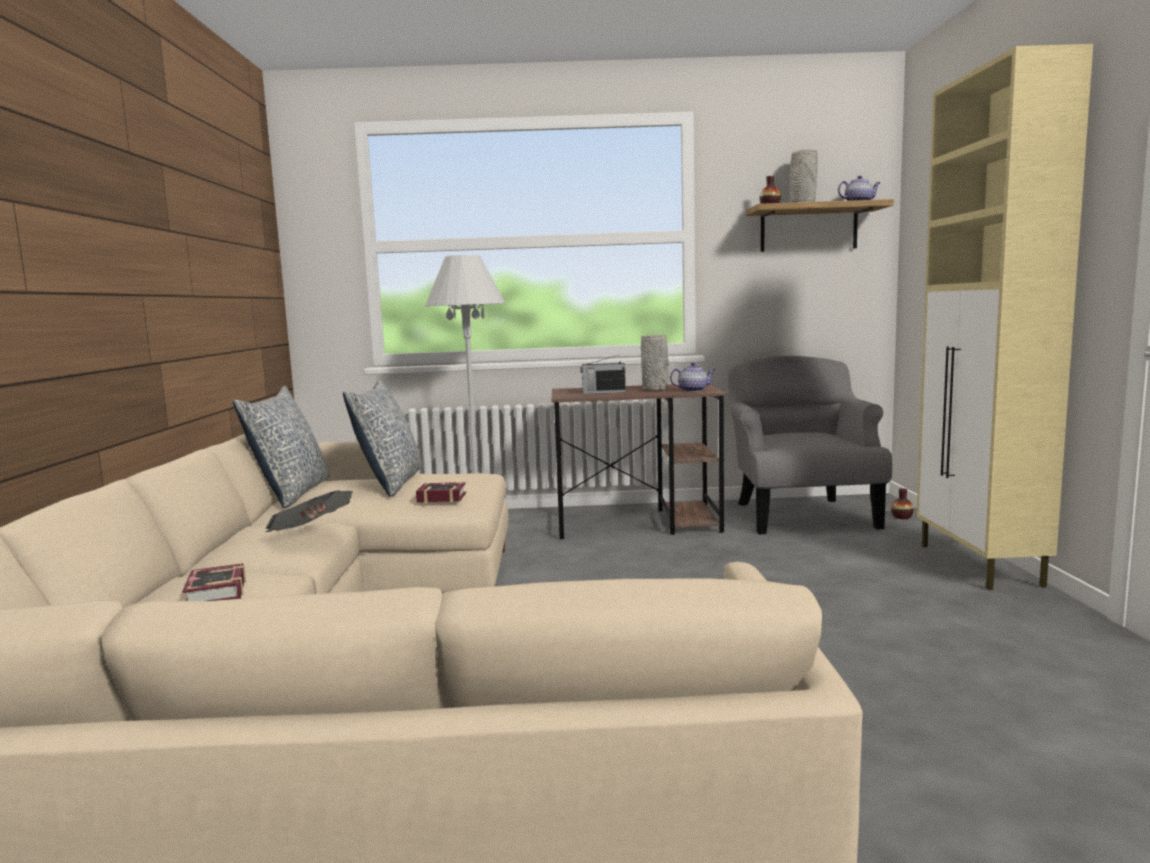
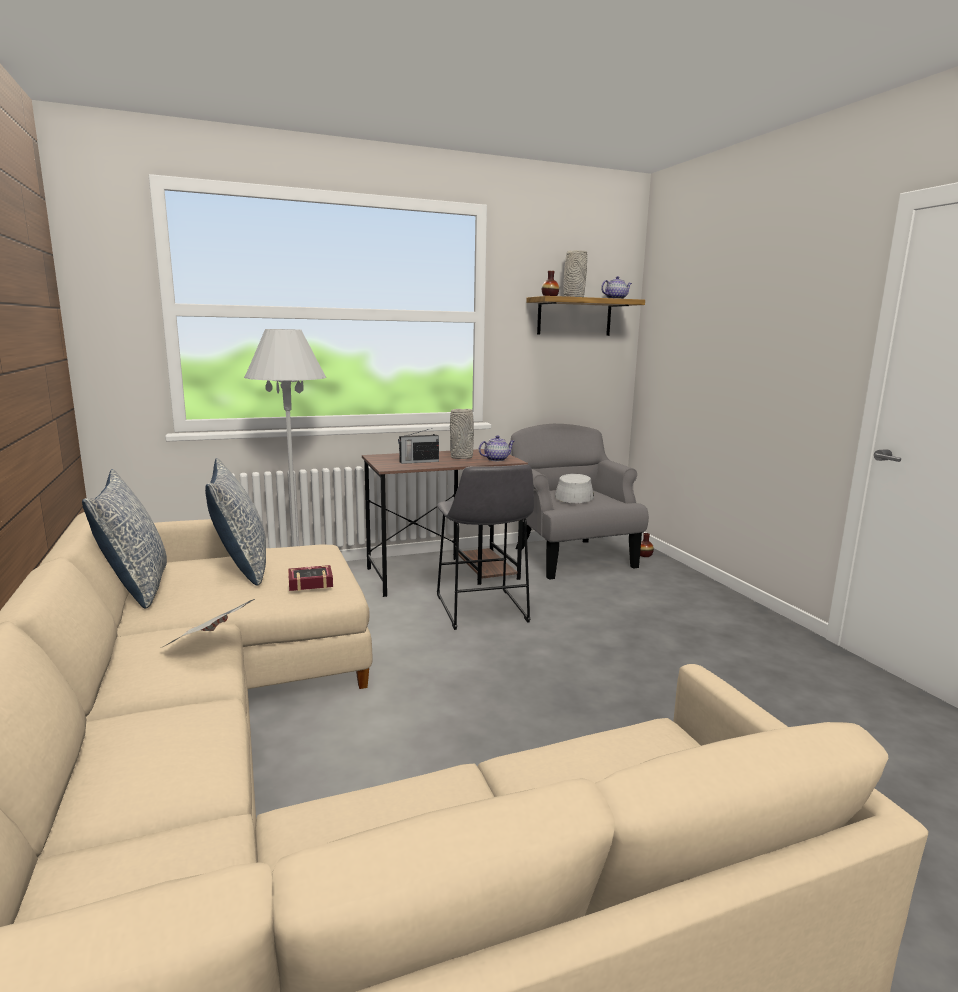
camera: 20 degrees left, 5 degrees up
book [182,563,246,601] -> none
beige cabinet [916,44,1093,590] -> none
none -> grey stool [437,465,534,630]
none -> grey hat [555,474,594,503]

